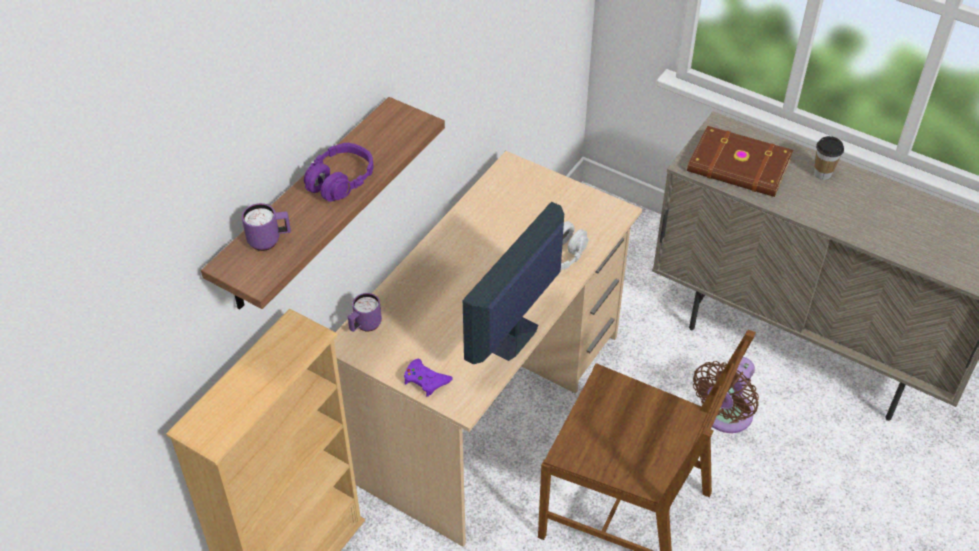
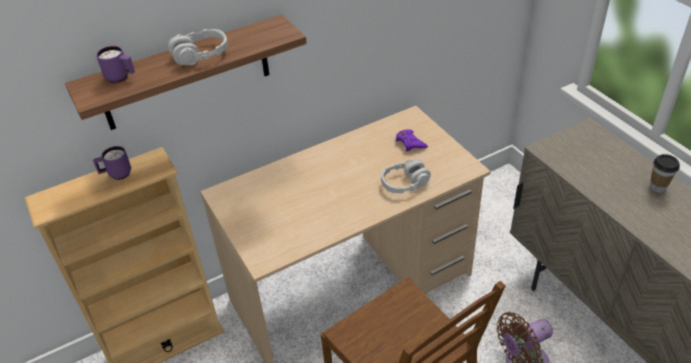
camera: 30 degrees right, 5 degrees down
purple headphones [304,143,373,202] -> grey headphones [168,29,228,65]
purple mug [348,293,382,332] -> purple mug moved to [93,146,131,180]
purple game controller [404,359,453,397] -> purple game controller moved to [396,129,428,152]
monitor [463,202,564,364] -> none
brown book [687,126,793,197] -> none

